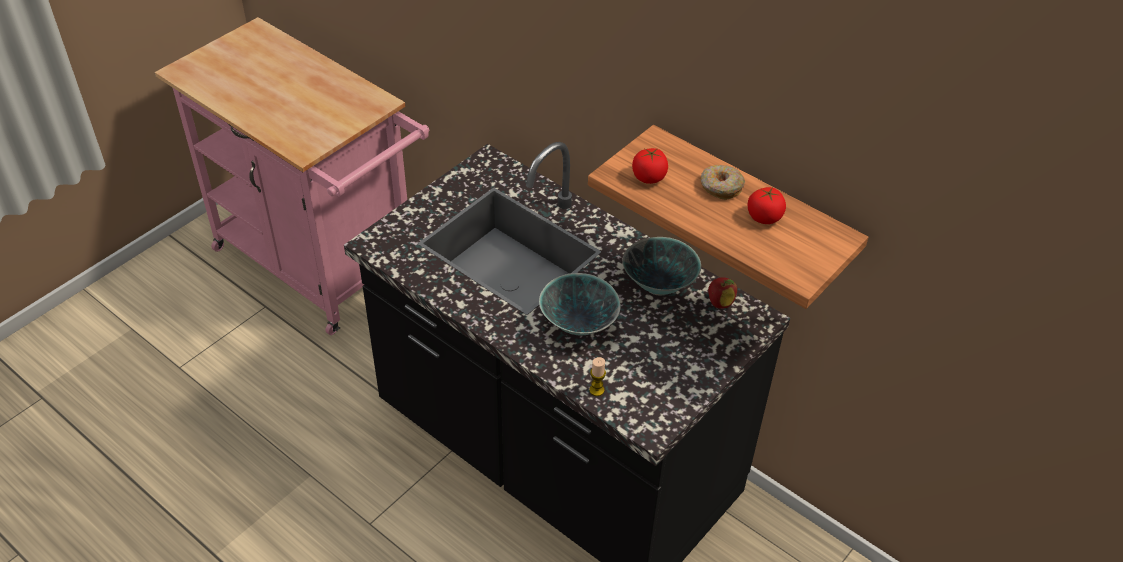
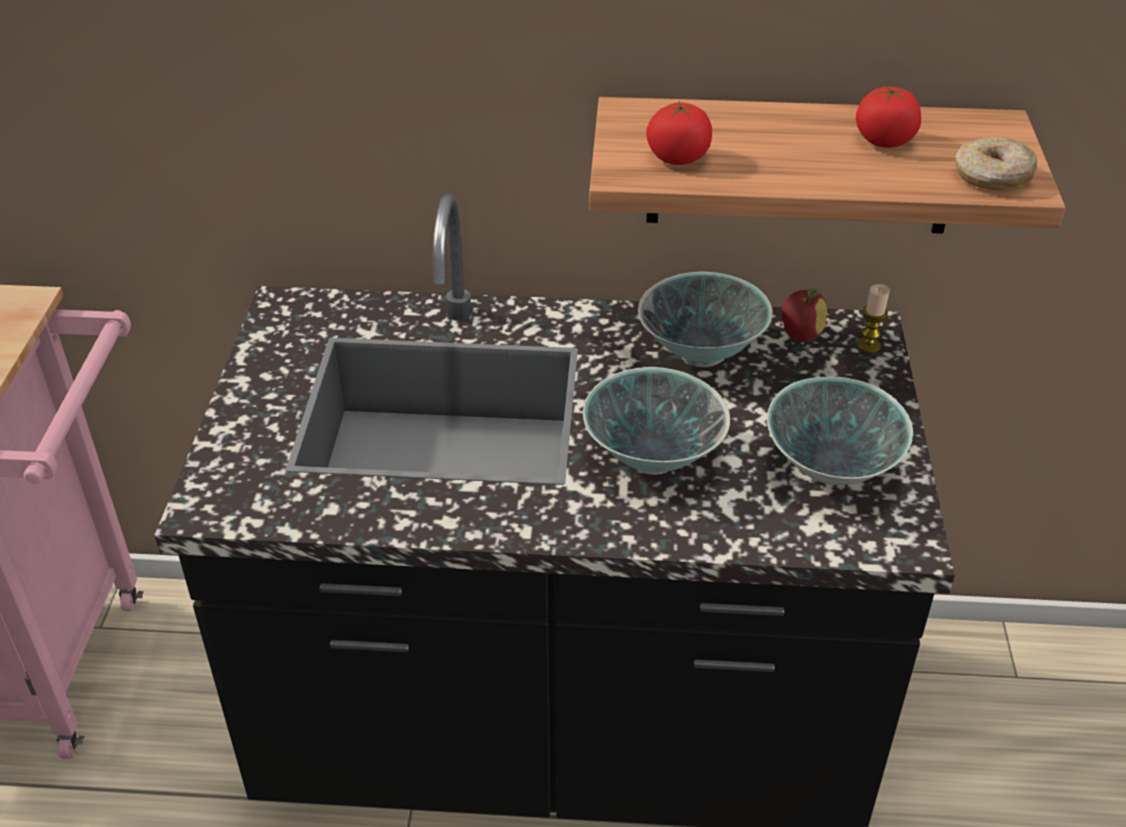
camera: 35 degrees left, 5 degrees down
candle [589,357,606,396] -> candle moved to [857,284,890,353]
donut [700,165,745,200] -> donut moved to [955,137,1037,191]
none -> bowl [767,376,913,485]

